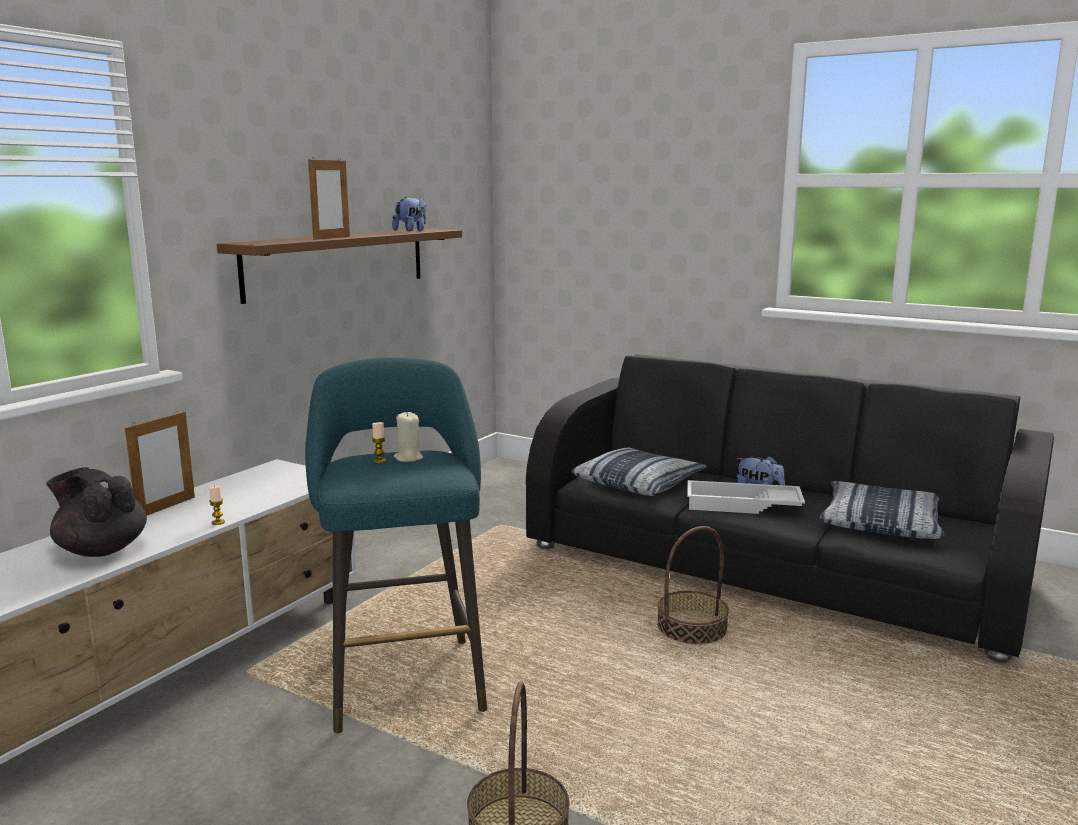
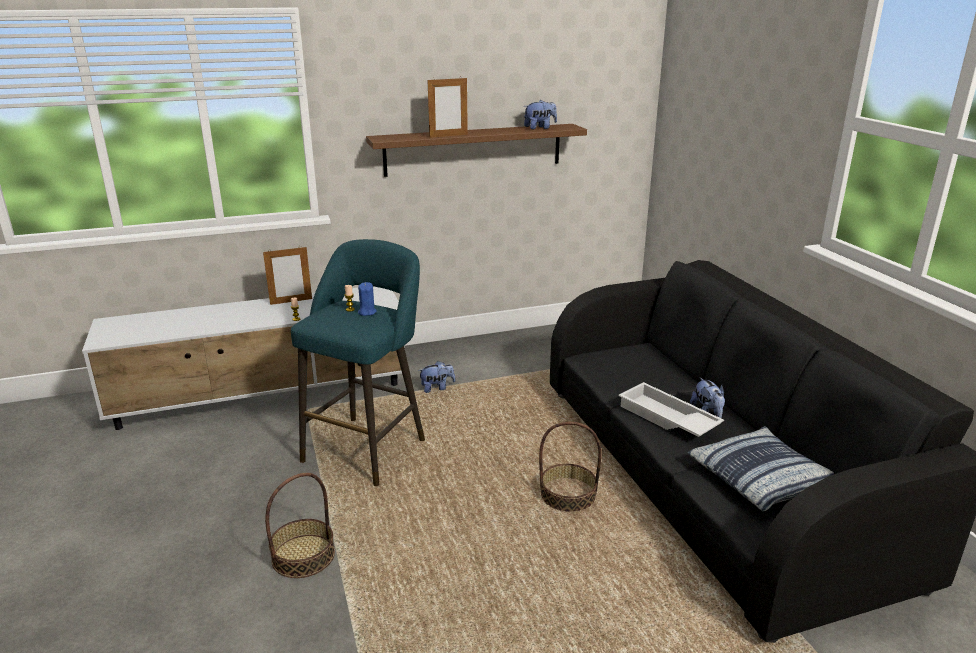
camera: 40 degrees right, 10 degrees up
black teapot [46,467,147,557] -> none
beige candle [394,412,423,462] -> blue candle [358,282,377,316]
pillow [571,447,707,496] -> none
none -> plush toy [418,361,455,393]

